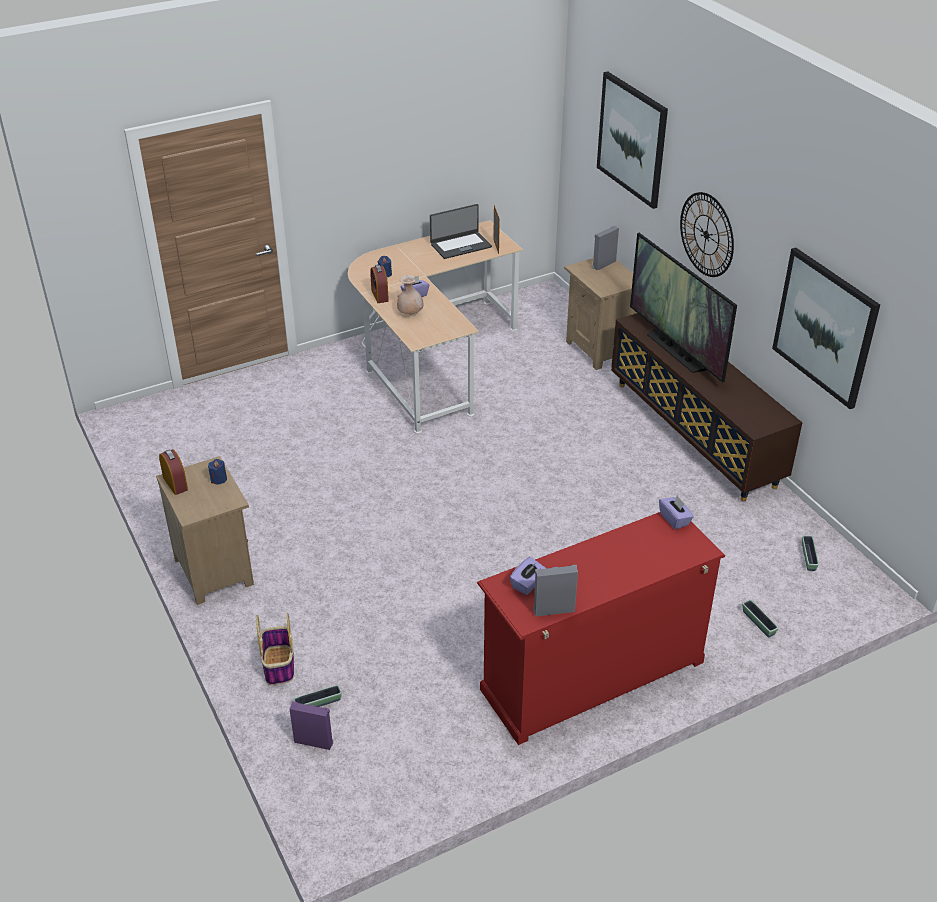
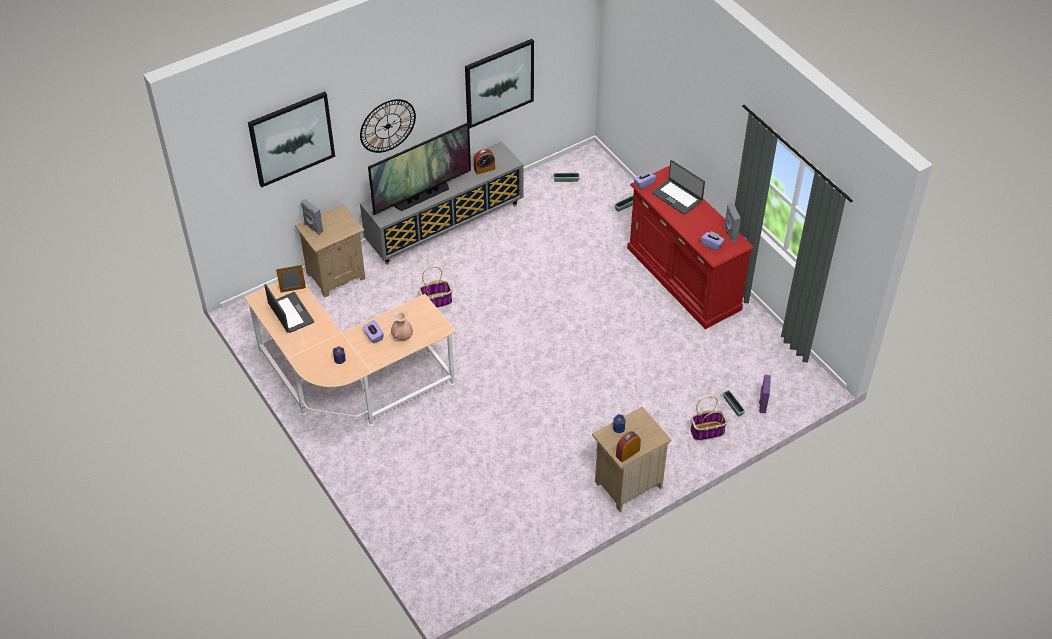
camera: 95 degrees left, 10 degrees up
alarm clock [370,265,389,303] -> alarm clock moved to [474,149,495,175]
brown tv stand [611,313,803,501] -> grey tv stand [360,141,523,265]
none -> basket [419,267,452,308]
none -> laptop [652,160,705,215]

